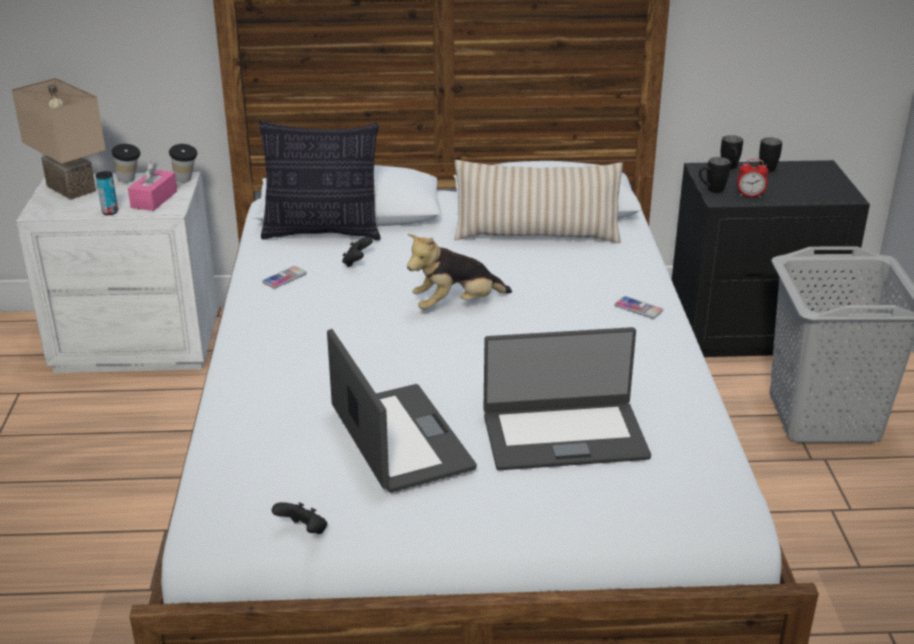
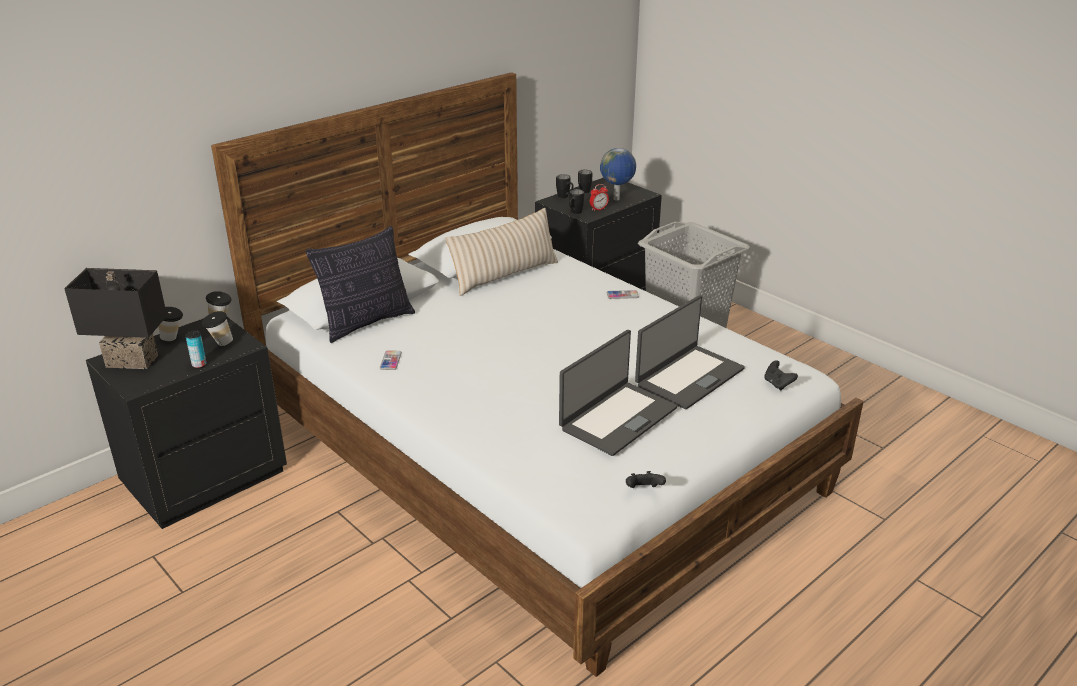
camera: 40 degrees left, 0 degrees up
beige table lamp [11,78,105,200] -> black table lamp [64,268,167,369]
white nightstand [16,172,218,373] -> black nightstand [86,317,287,529]
pink tissue box [128,161,177,211] -> cup [202,311,233,346]
laptop [327,329,477,493] -> laptop turned 105 degrees clockwise [559,330,678,456]
black game controller [342,237,373,267] -> black game controller moved to [764,360,798,391]
plush toy [407,234,512,310] -> none
none -> globe [600,148,636,200]

